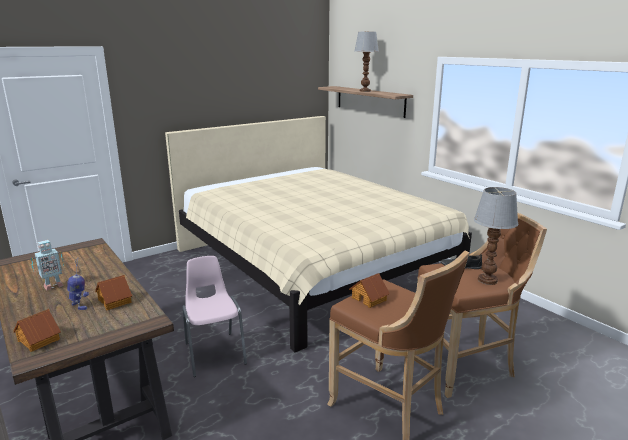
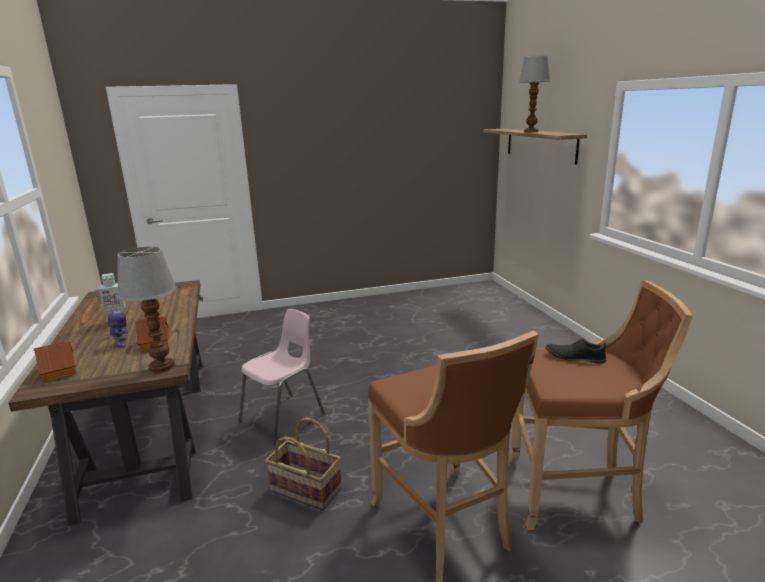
camera: 20 degrees right, 0 degrees up
beige bed [165,116,472,352] -> none
pink chair [182,256,247,377] -> pink chair turned 45 degrees clockwise [239,309,325,445]
toy house [349,273,390,308] -> none
table lamp [474,187,519,285] -> table lamp moved to [117,247,177,373]
none -> basket [265,418,342,511]

